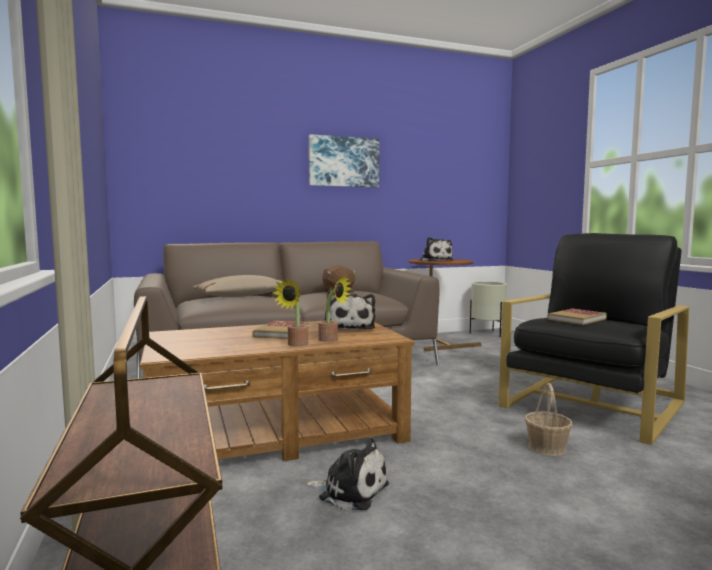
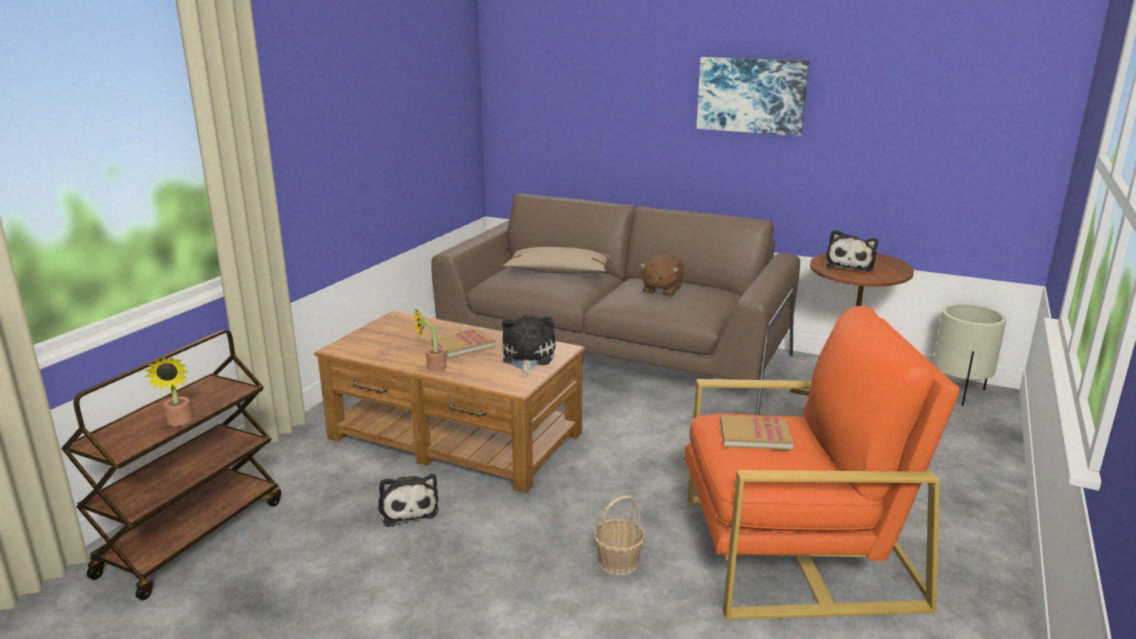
camera: 45 degrees right, 15 degrees up
potted plant [318,276,352,342] -> potted plant moved to [145,357,192,426]
plush toy [325,290,375,330] -> plush toy turned 150 degrees clockwise [502,316,555,374]
black armchair [499,233,689,445] -> orange armchair [684,306,960,620]

